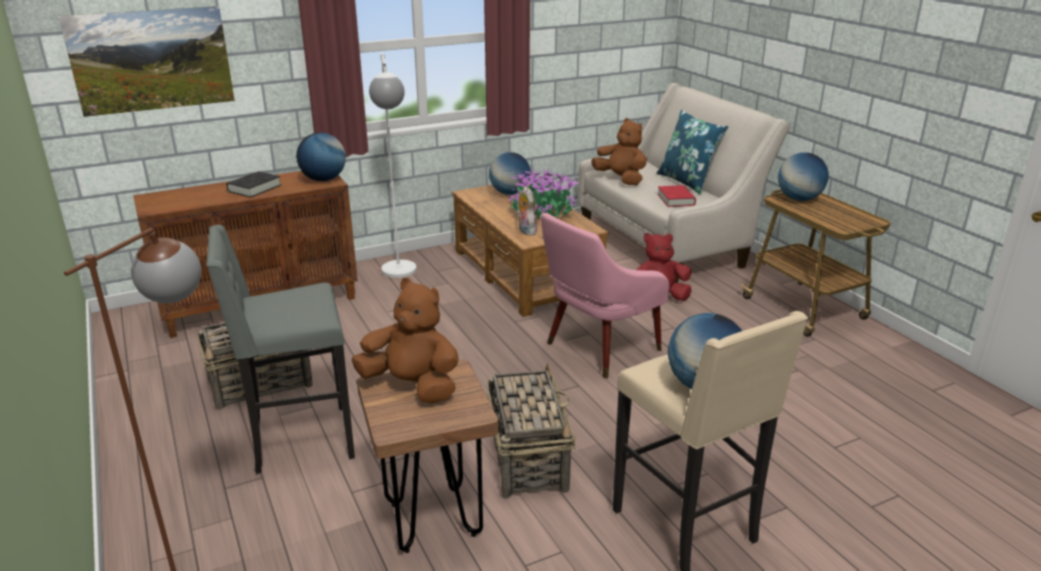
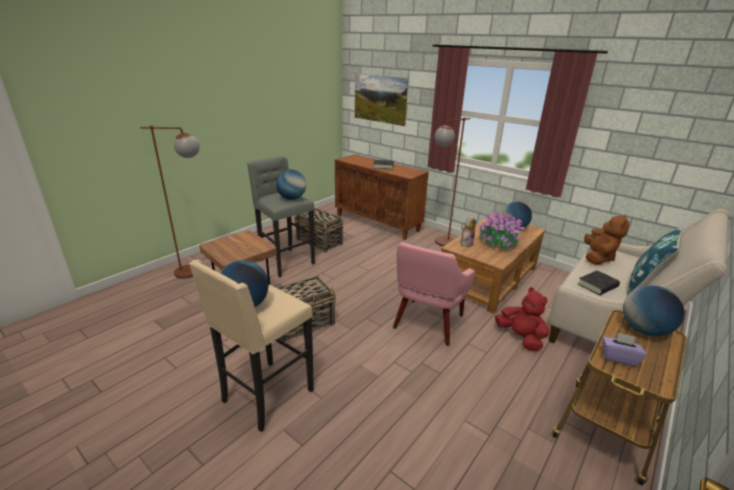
camera: 65 degrees right, 0 degrees up
globe [296,133,346,181] -> globe moved to [276,170,306,200]
brown plush toy [352,278,459,404] -> none
white floor lamp [369,53,417,278] -> brown floor lamp [434,117,470,247]
pink armchair [541,213,669,378] -> pink armchair turned 90 degrees counterclockwise [393,242,475,346]
red book [657,185,696,207] -> black book [578,270,620,295]
none -> purple tissue box [602,332,647,367]

